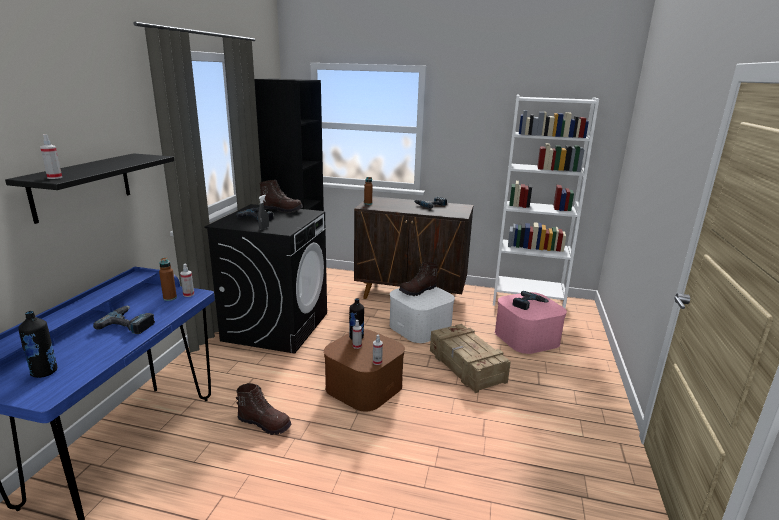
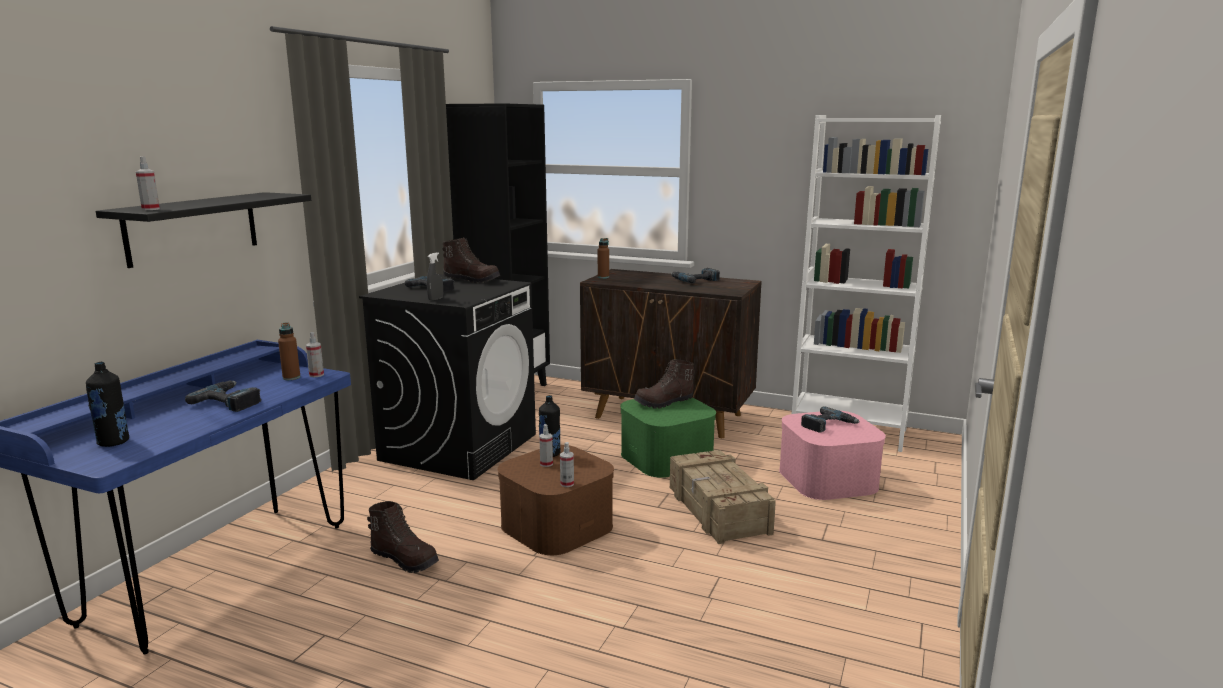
camera: 10 degrees right, 5 degrees down
white storage box [389,287,455,343] -> green storage box [620,397,716,478]

